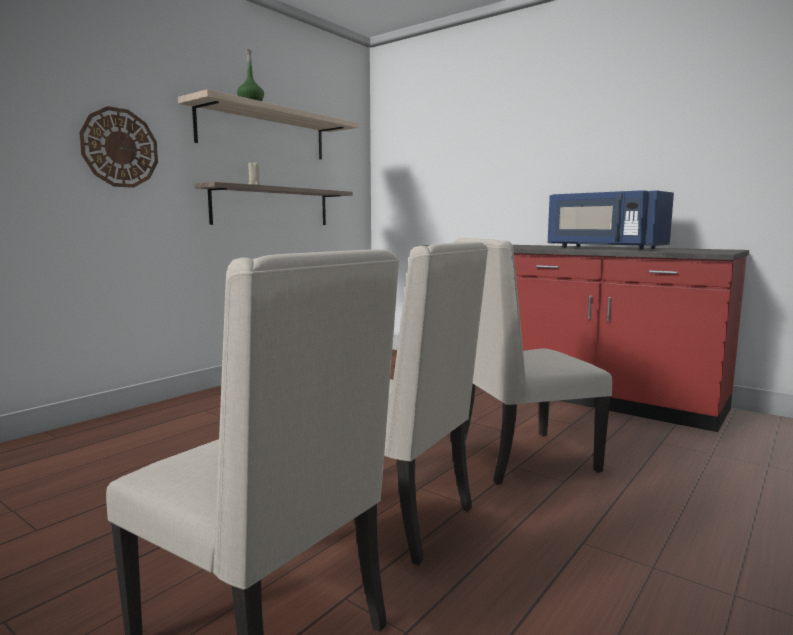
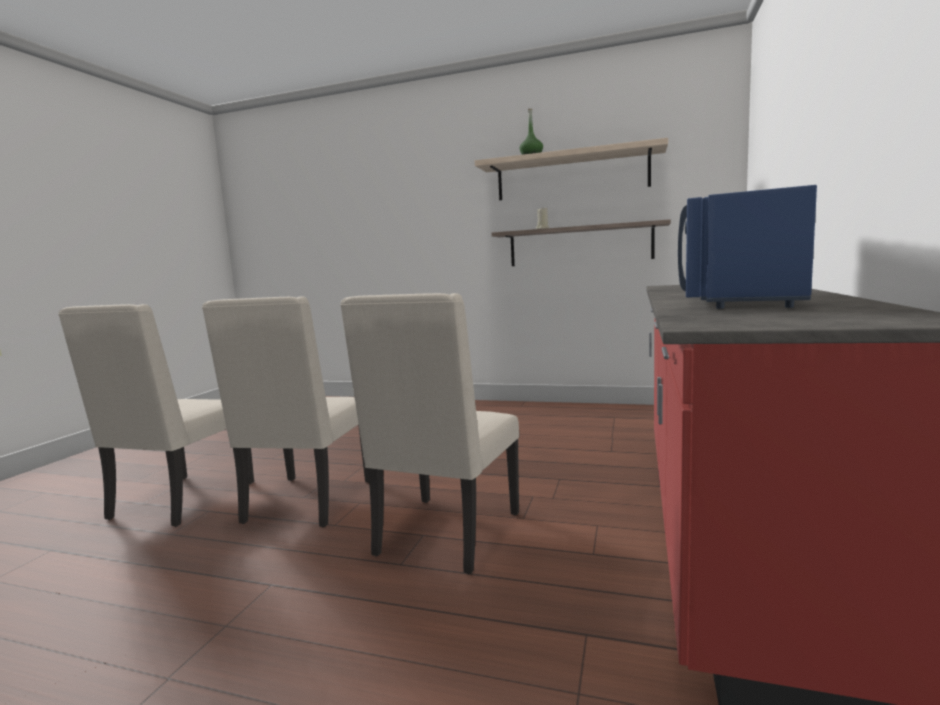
camera: 70 degrees right, 0 degrees up
wall clock [79,106,158,188] -> none
beige chair [453,238,612,485] -> beige chair turned 120 degrees counterclockwise [340,293,519,574]

